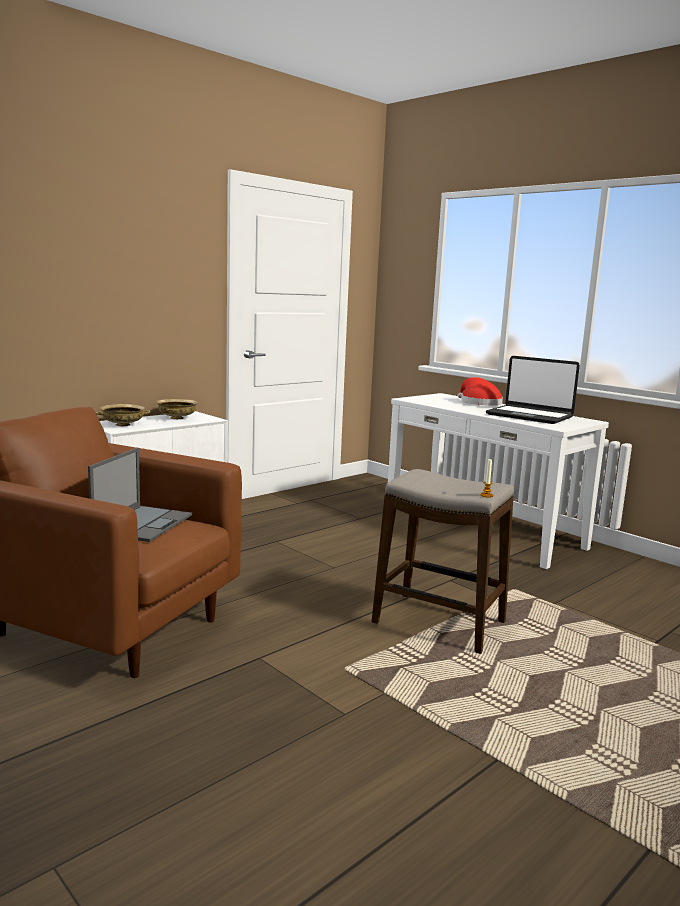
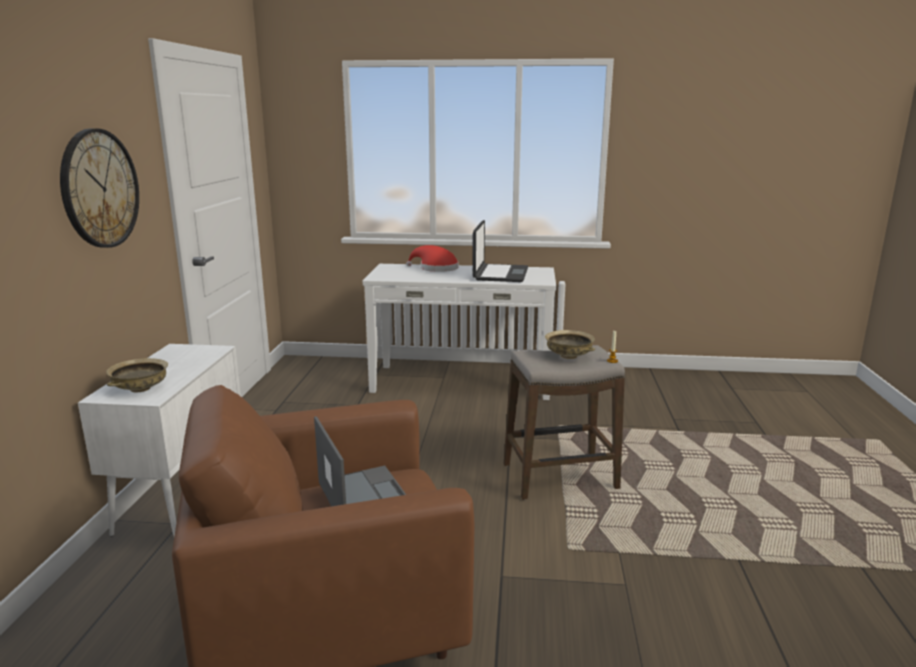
camera: 40 degrees left, 5 degrees up
beige bowl [156,399,198,419] -> beige bowl moved to [545,330,595,359]
laptop [486,356,580,424] -> laptop turned 75 degrees counterclockwise [473,220,528,282]
none -> wall clock [60,128,139,248]

